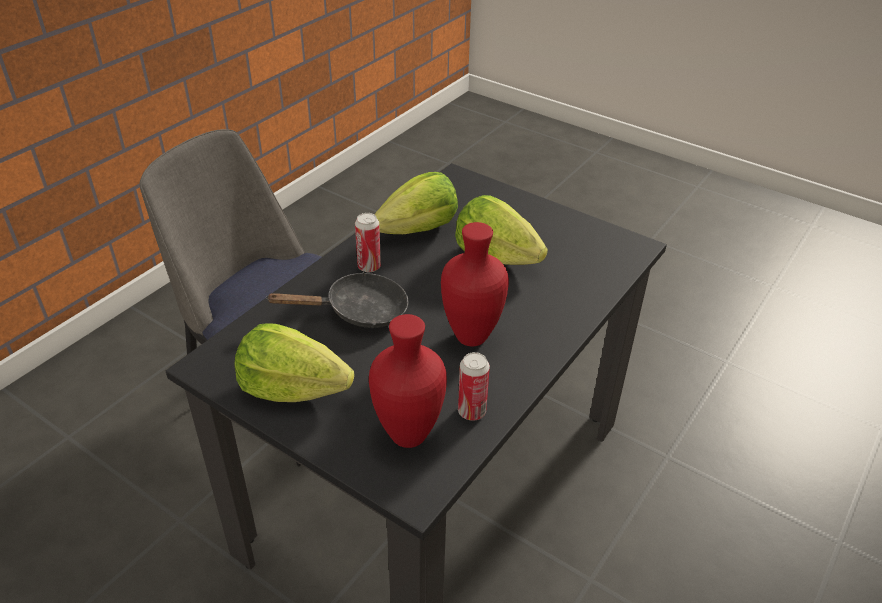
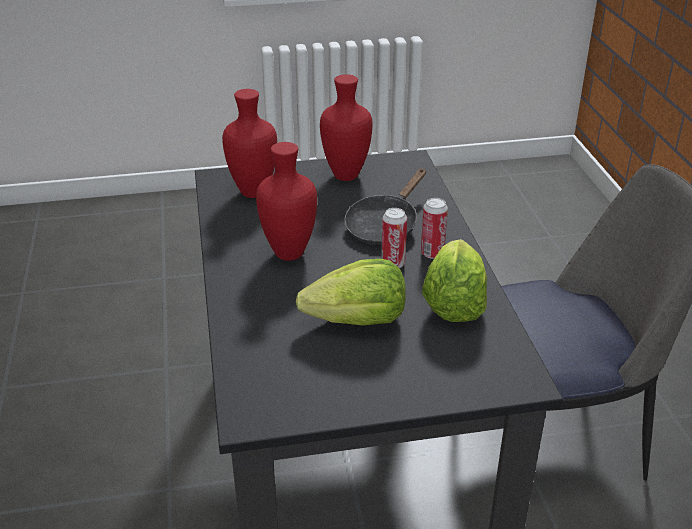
camera: 135 degrees right, 5 degrees down
lettuce [234,323,354,402] -> red vase [320,74,373,181]
can [458,352,490,421] -> can moved to [381,208,407,268]

